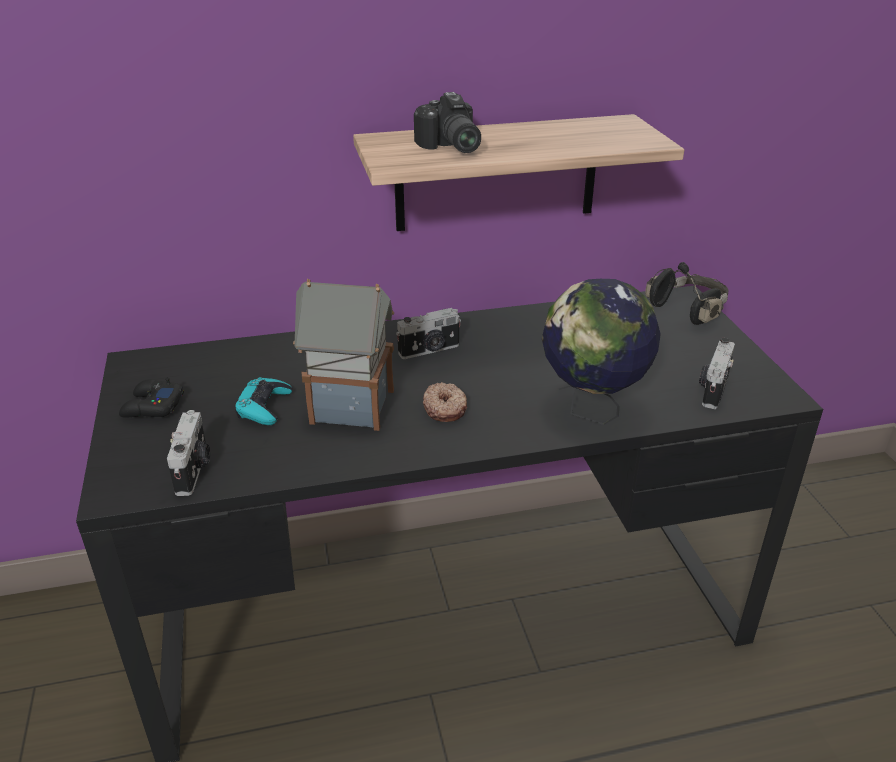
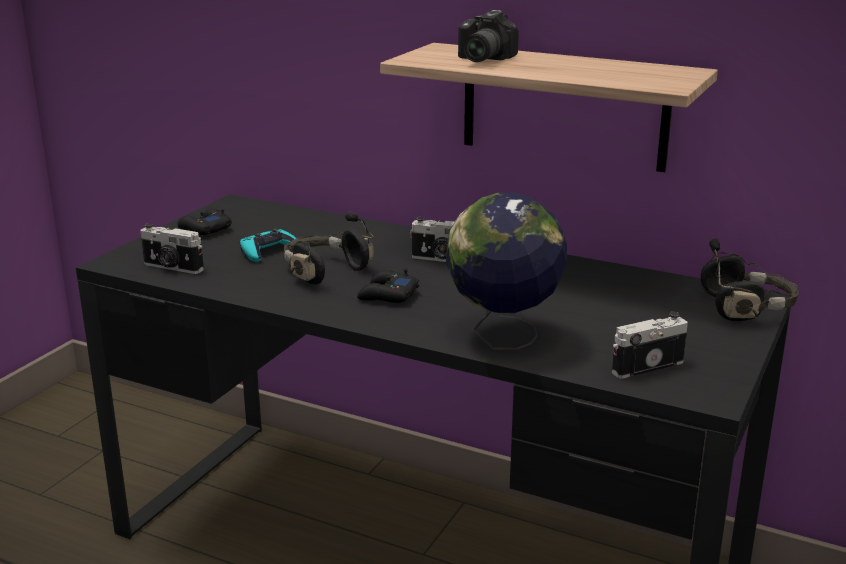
camera: 40 degrees right, 10 degrees down
camera [167,410,210,496] -> camera turned 75 degrees clockwise [140,223,204,274]
toy house [293,279,394,431] -> black headphones [284,212,374,285]
donut [423,382,467,422] -> black game controller [357,269,419,303]

